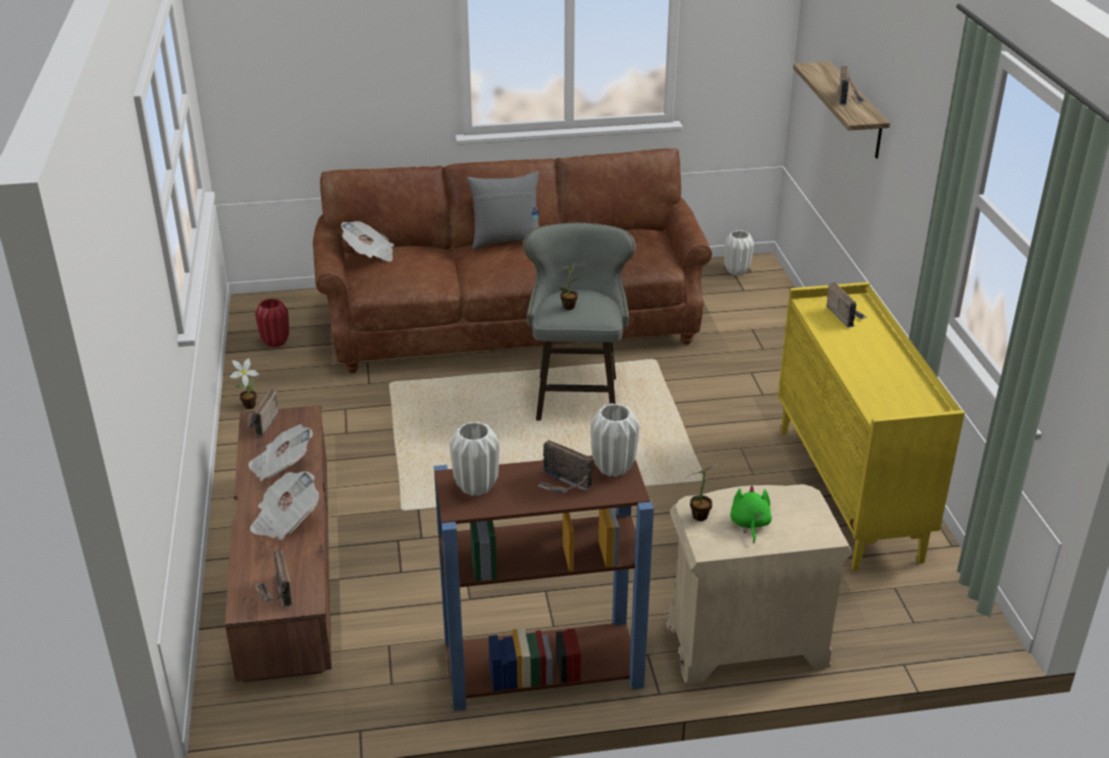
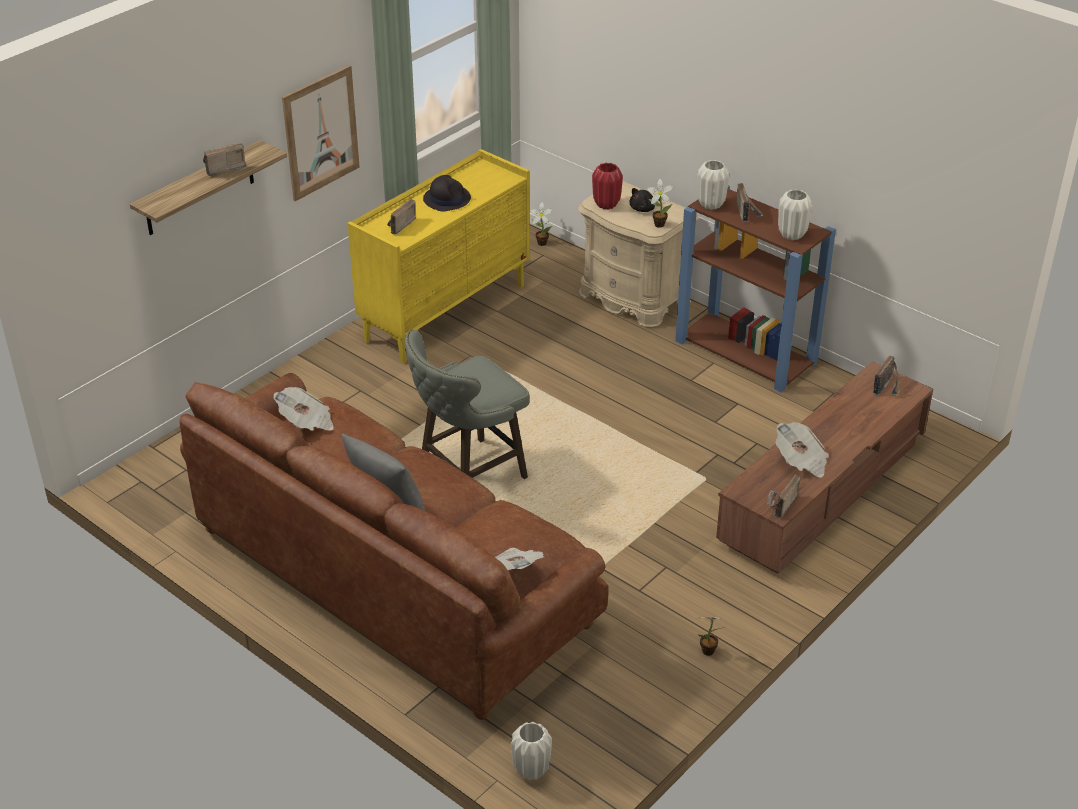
camera: 130 degrees left, 5 degrees up
radio [247,389,279,436] -> radio turned 150 degrees clockwise [767,474,800,518]
newspaper [250,471,319,540] -> newspaper moved to [273,387,334,431]
red vase [255,298,289,347] -> red vase moved to [592,163,623,210]
potted plant [554,262,586,310] -> potted plant moved to [530,202,553,246]
white vase [724,230,754,275] -> white vase moved to [511,722,552,780]
green plush toy [730,485,772,543] -> black plush toy [630,188,659,212]
none -> picture [282,65,360,201]
none -> black hat [423,175,471,212]

